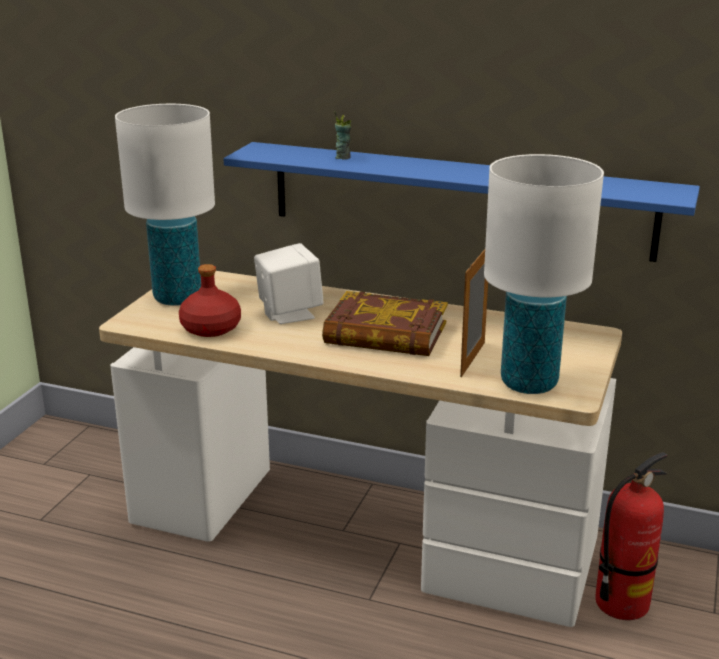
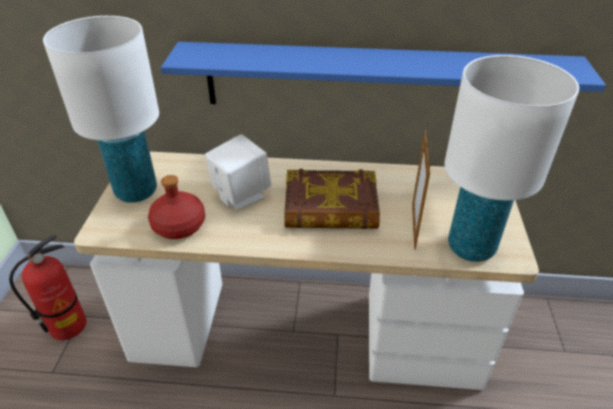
camera: 15 degrees left, 15 degrees up
cup [335,111,351,160] -> none
fire extinguisher [595,452,667,620] -> fire extinguisher moved to [9,235,86,340]

